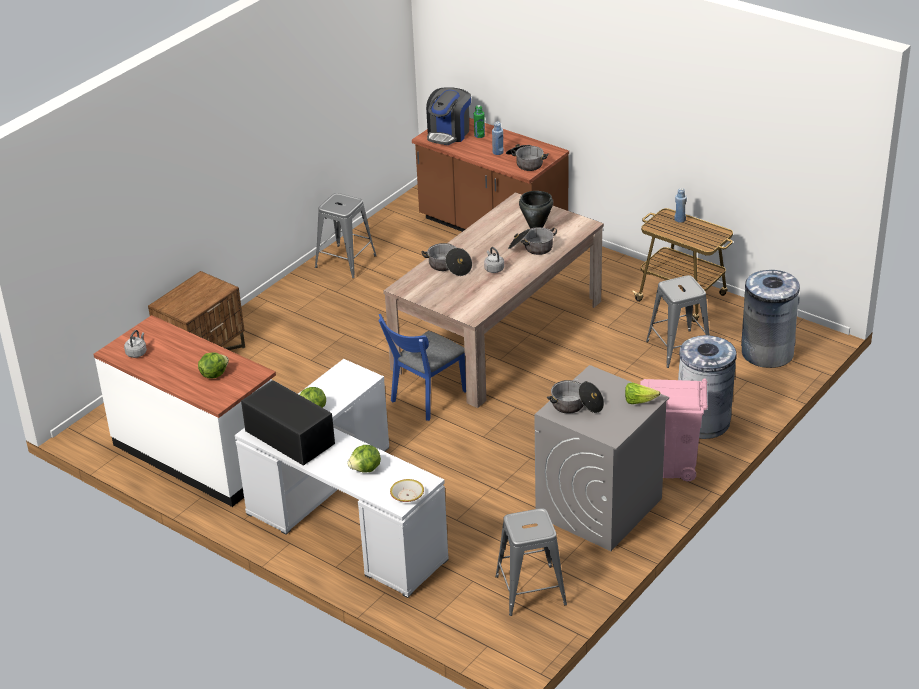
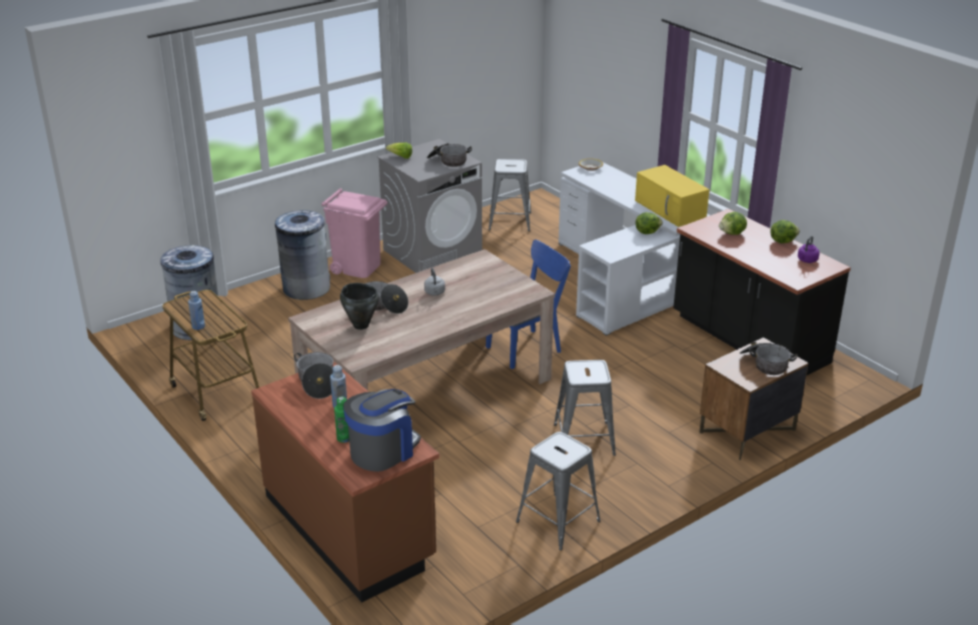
camera: 165 degrees left, 5 degrees down
white counter [93,315,276,507] -> black counter [673,209,851,376]
grey kettle [124,330,147,358] -> purple kettle [798,236,820,263]
black microwave [241,380,335,466] -> yellow microwave [635,165,709,227]
lettuce [347,445,381,473] -> lettuce moved to [771,220,800,243]
cooking pot [422,243,472,276] -> cooking pot moved to [740,342,798,375]
grey stool [646,275,710,368] -> grey stool moved to [554,360,616,456]

